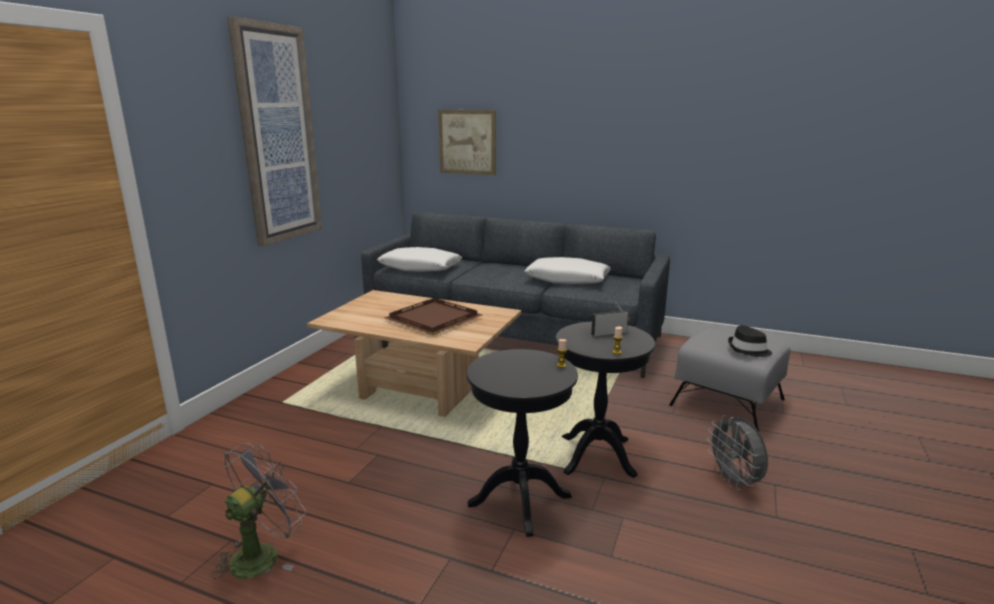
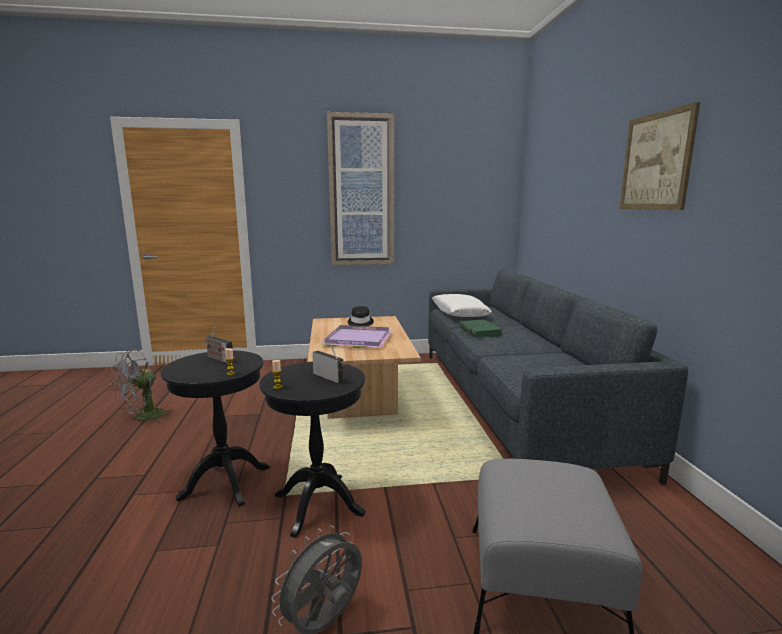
camera: 60 degrees right, 5 degrees down
grey fan [211,442,306,579] -> grey fan turned 120 degrees clockwise [111,349,174,423]
brown tray [384,298,482,335] -> purple tray [320,325,393,348]
picture [438,110,496,175] -> picture moved to [619,102,700,210]
white pillow [524,257,611,284] -> none
black hat [728,325,772,357] -> black hat moved to [348,306,374,326]
none -> radio [206,327,234,363]
none -> green book [459,320,503,338]

